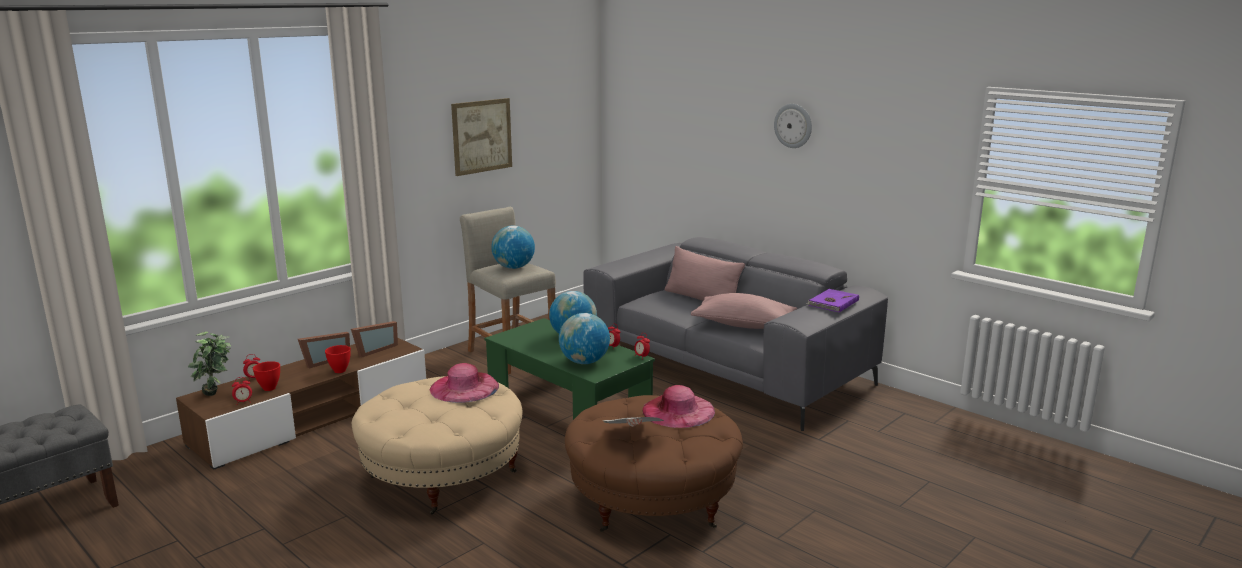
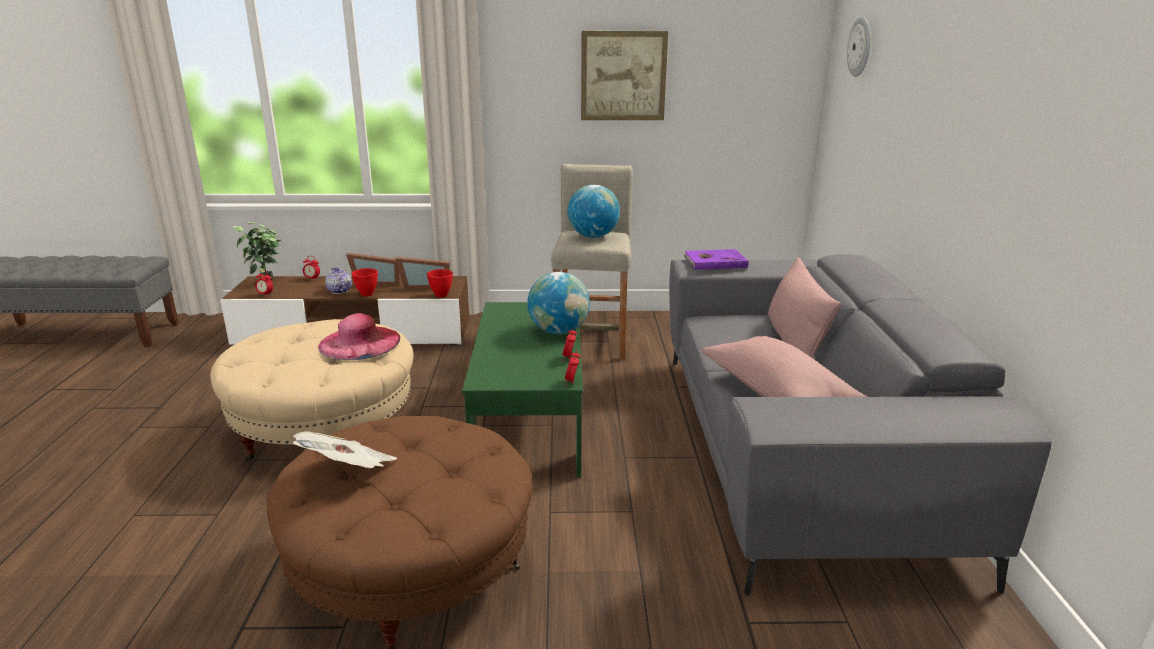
camera: 45 degrees right, 5 degrees up
red bowl [253,361,280,391] -> red bowl moved to [427,269,453,298]
globe [559,313,610,364] -> none
pink hat [642,385,715,428] -> none
wall clock [774,104,812,148] -> wall clock moved to [847,17,870,77]
purple book [806,289,859,312] -> purple book moved to [683,249,749,270]
none -> teapot [325,267,352,294]

